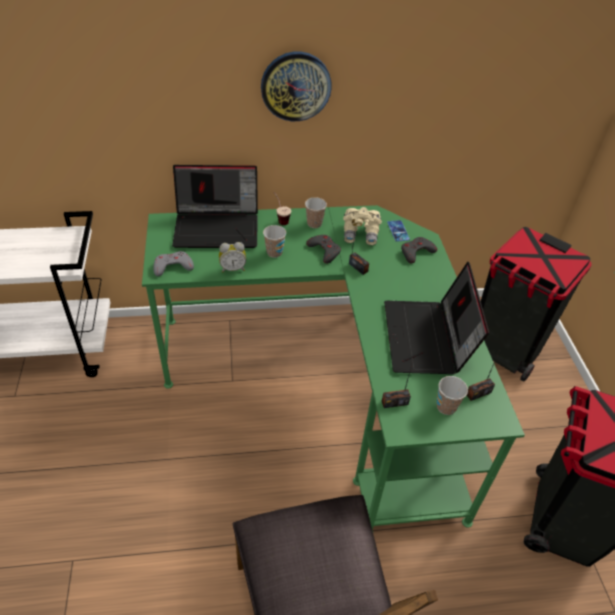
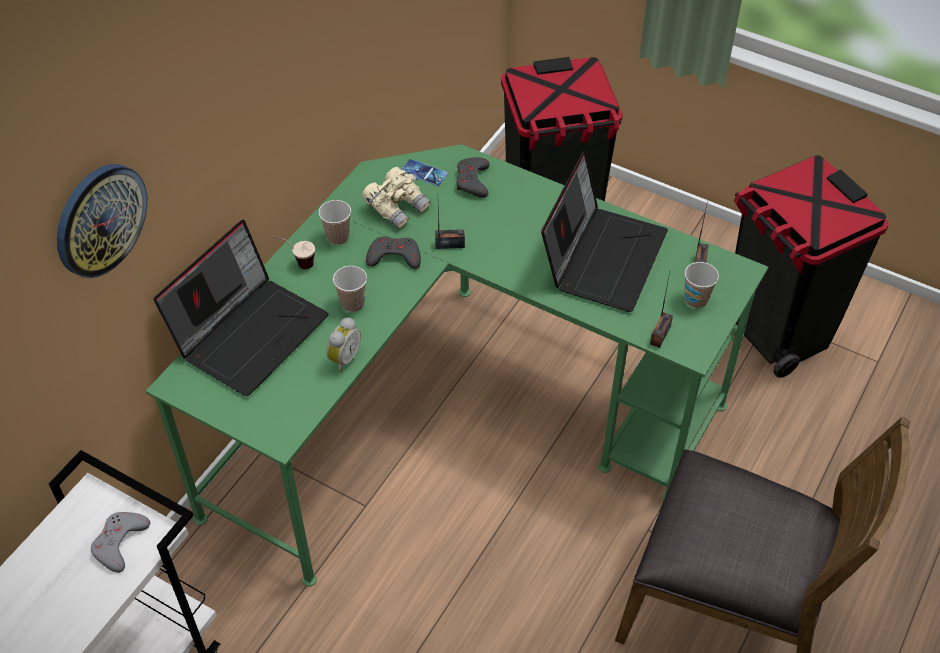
camera: 50 degrees left, 5 degrees up
grey game controller [153,251,194,276] -> grey game controller moved to [91,512,150,573]
wall clock [261,52,332,121] -> wall clock moved to [57,164,147,278]
laptop [384,262,489,374] -> laptop turned 105 degrees counterclockwise [541,151,668,312]

